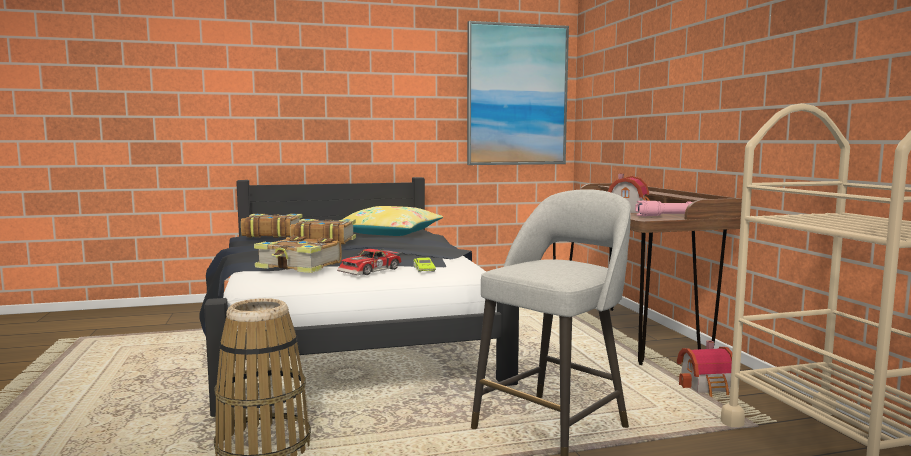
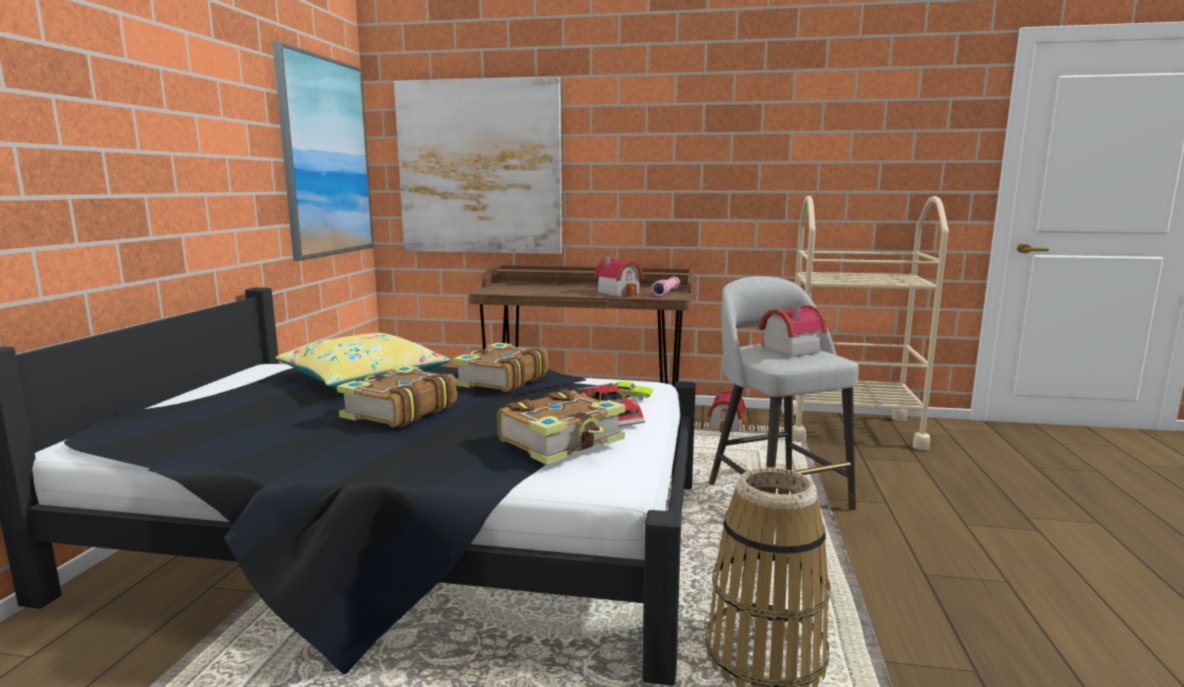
camera: 65 degrees left, 5 degrees up
book [241,214,302,238] -> book moved to [452,342,548,392]
none -> picture [394,77,562,254]
none -> toy house [759,305,827,358]

